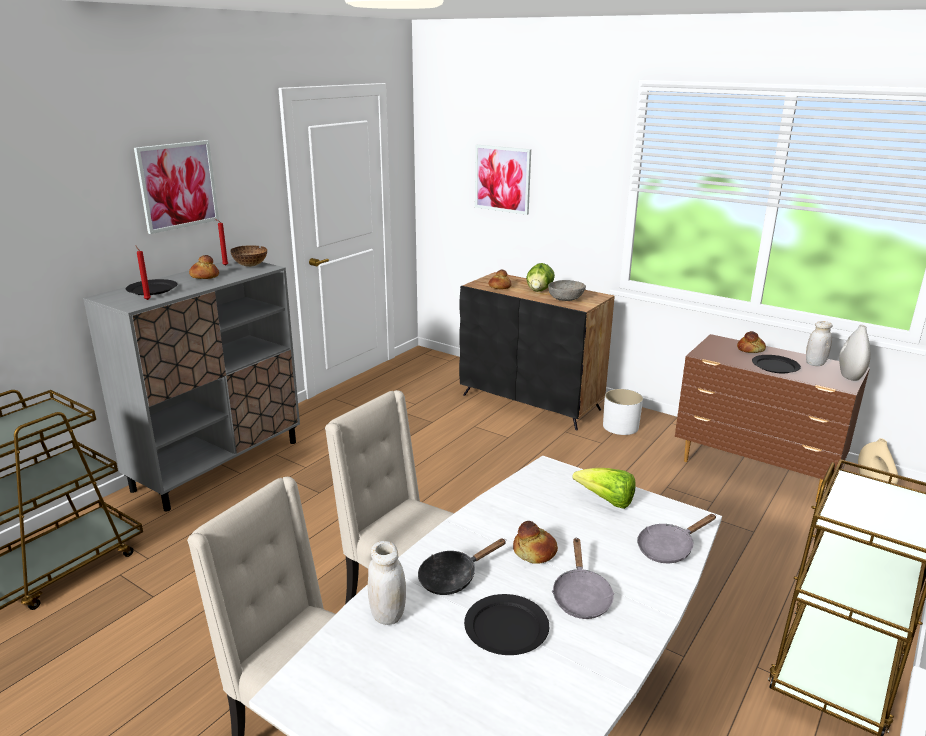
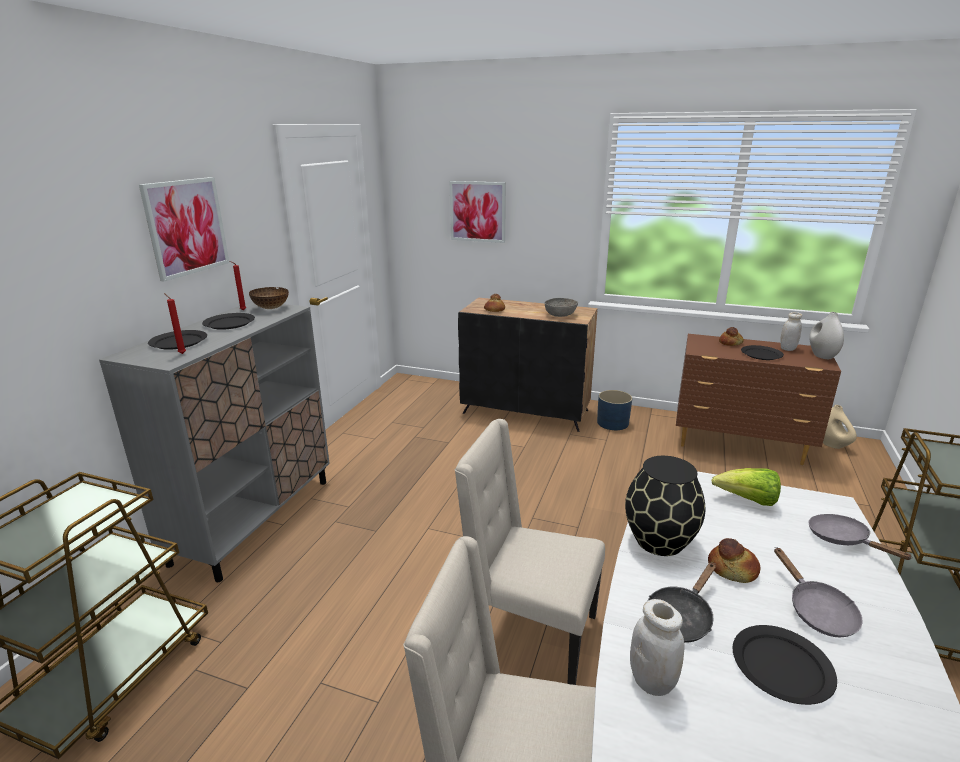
camera: 15 degrees left, 0 degrees up
bread [189,255,219,279] -> black plate [202,313,255,330]
lettuce [526,263,555,292] -> none
white planter [603,389,643,435] -> blue planter [597,390,632,430]
grey frying pan [637,514,716,563] -> grey frying pan turned 105 degrees clockwise [808,514,913,560]
none -> black vase [625,456,705,556]

